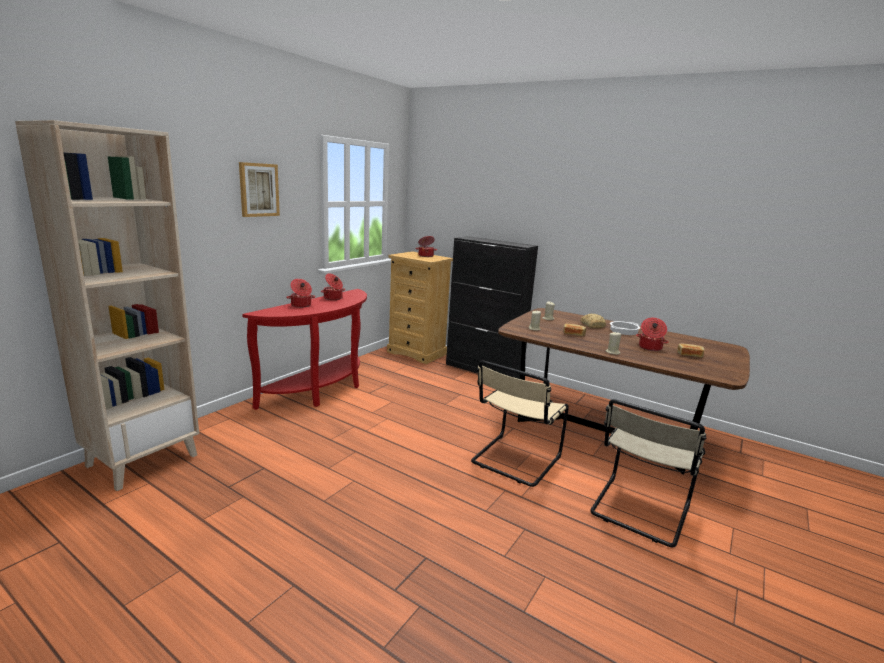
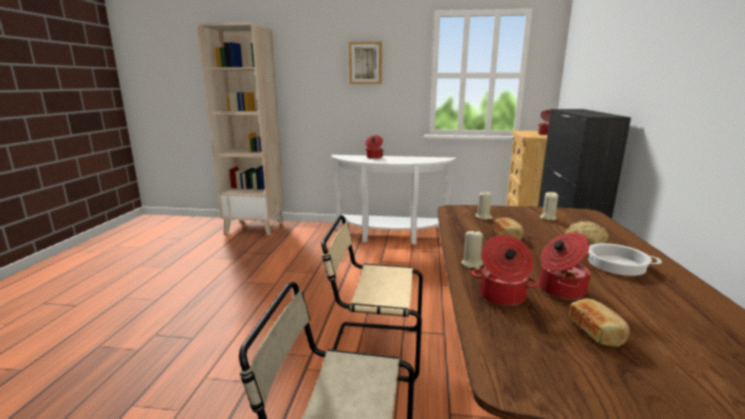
camera: 65 degrees right, 0 degrees up
red console table [242,289,367,410] -> white console table [331,155,456,245]
cooking pot [321,273,345,300] -> cooking pot moved to [472,235,539,306]

